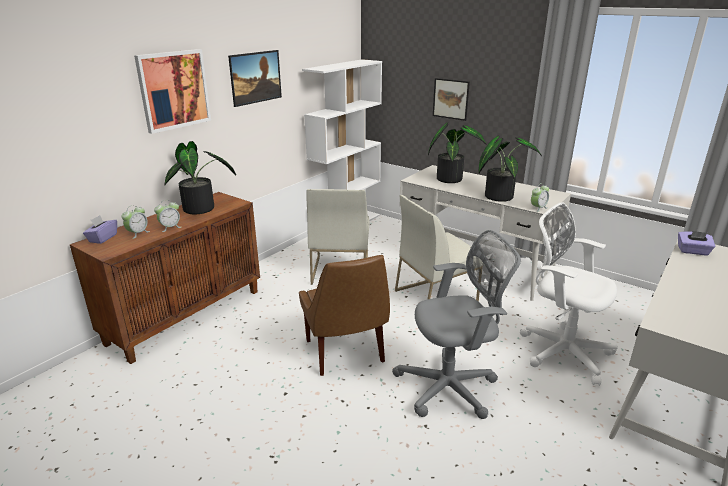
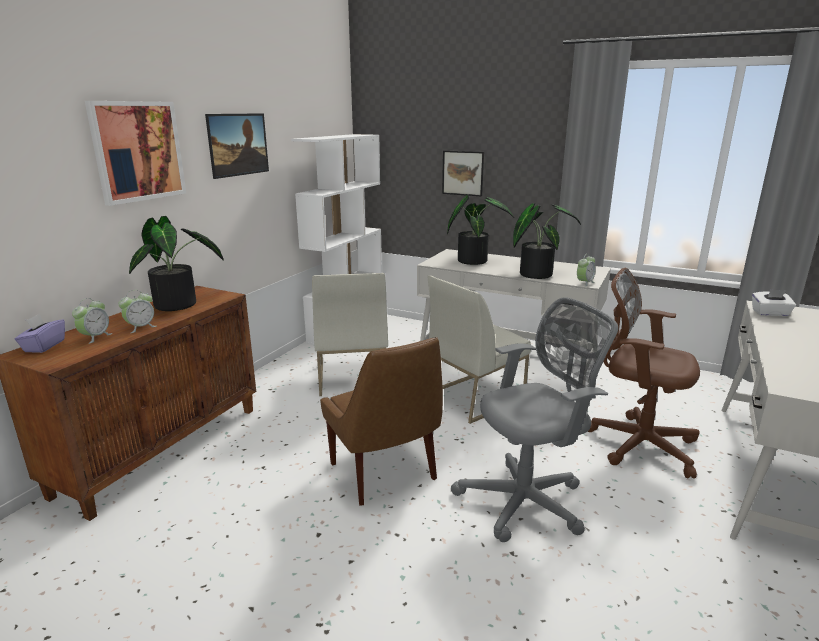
camera: 10 degrees left, 5 degrees down
white office chair [520,203,618,386] -> brown office chair [588,268,700,478]
purple tissue box [678,231,715,256] -> white tissue box [752,289,796,316]

